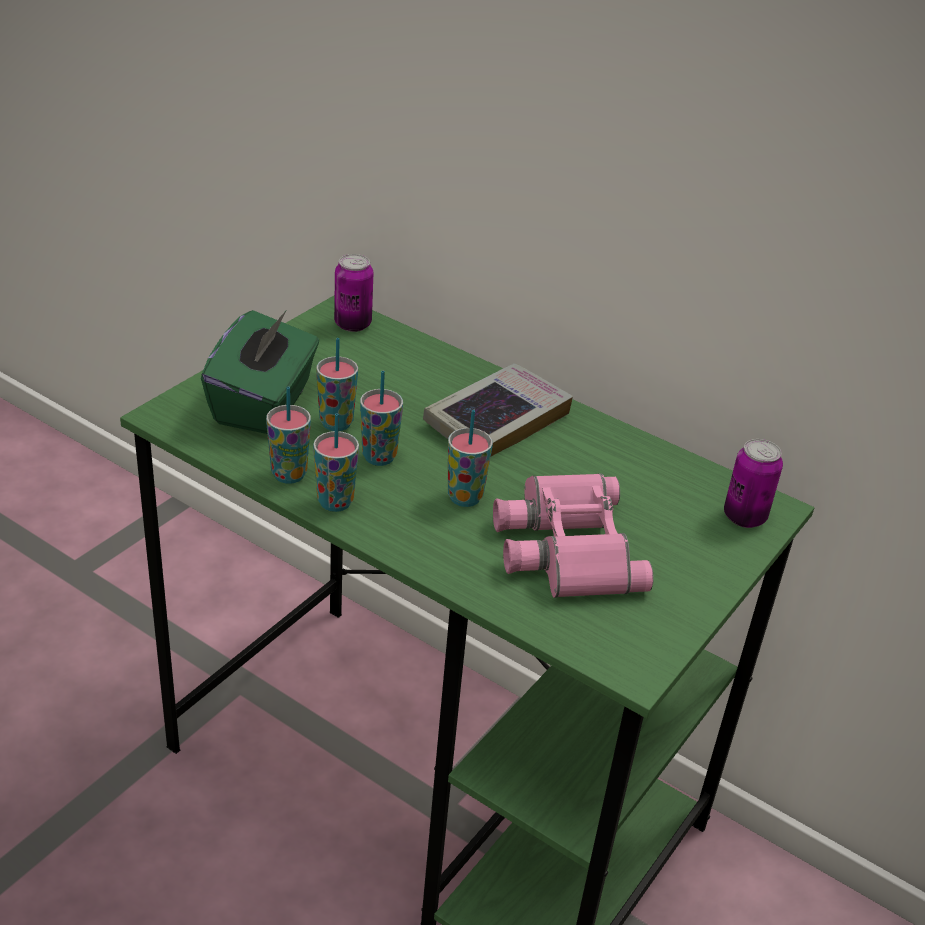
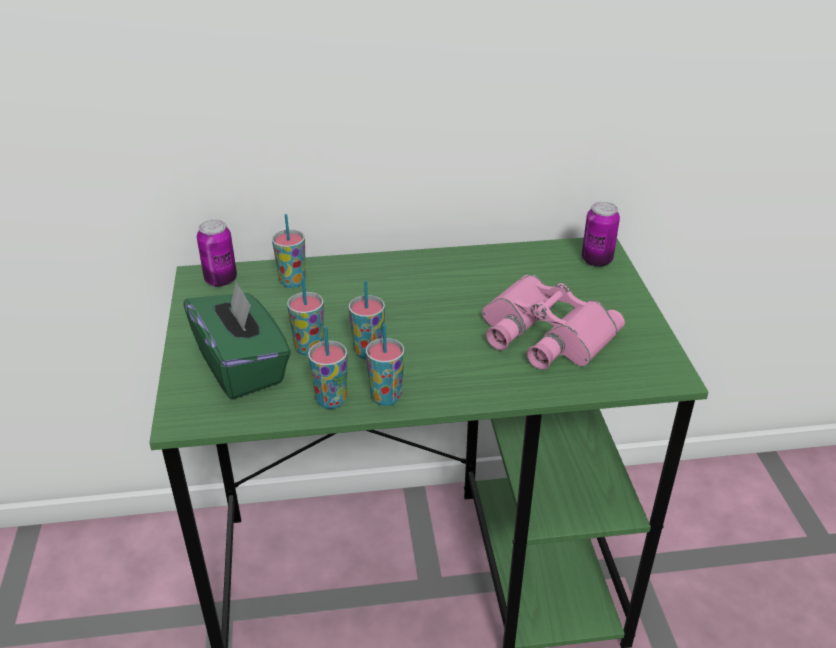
camera: 40 degrees left, 0 degrees up
book [423,363,573,456] -> none
cup [448,410,493,507] -> cup moved to [272,214,306,288]

